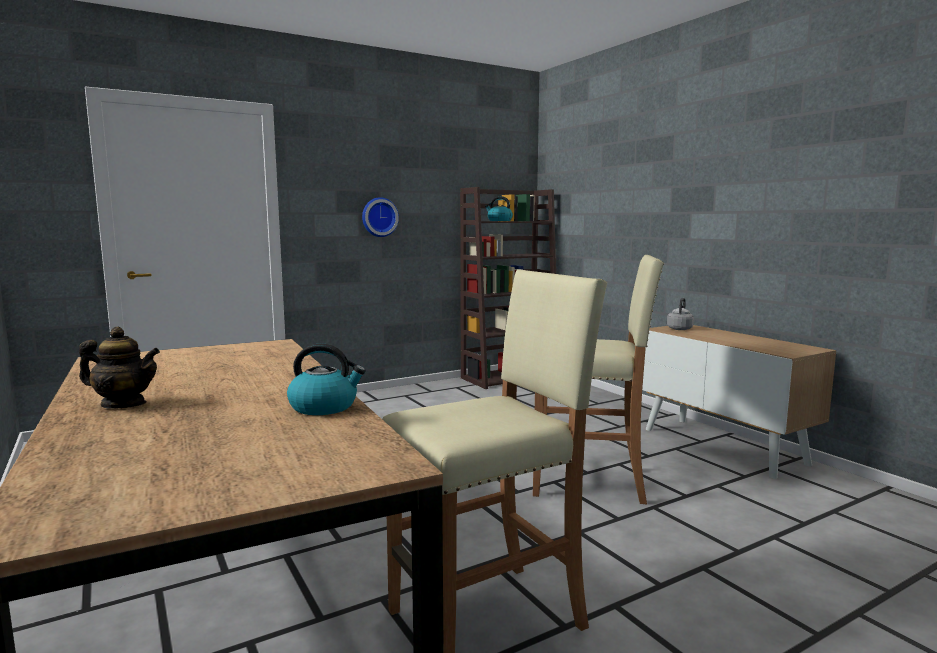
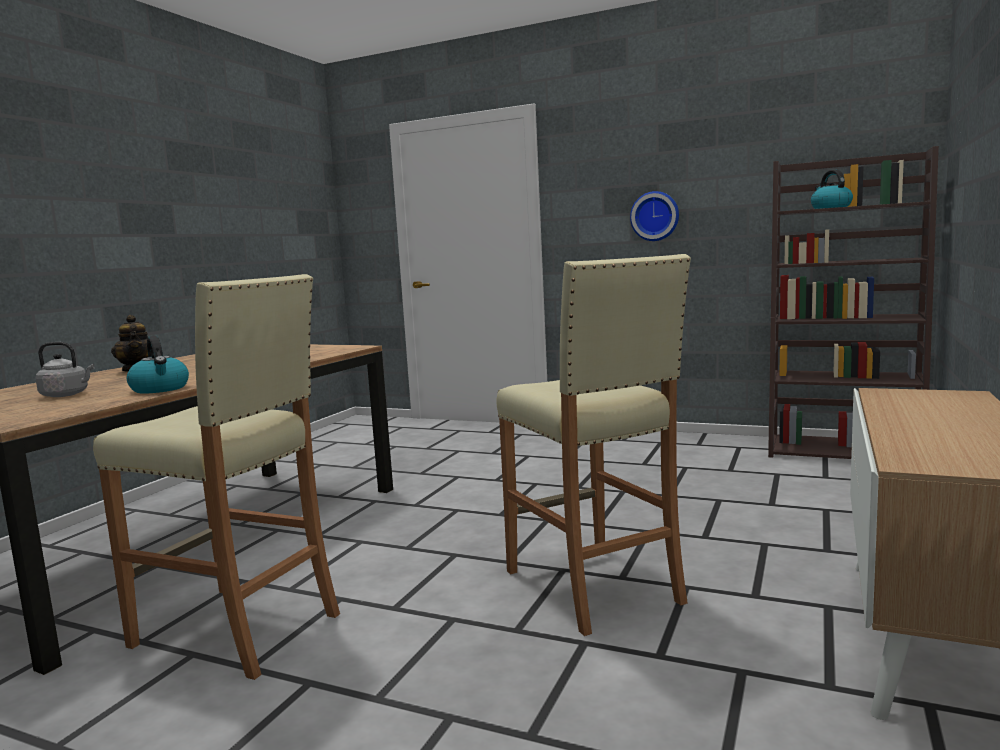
camera: 55 degrees right, 0 degrees up
grey kettle [667,298,694,330] -> grey kettle moved to [36,342,95,397]

